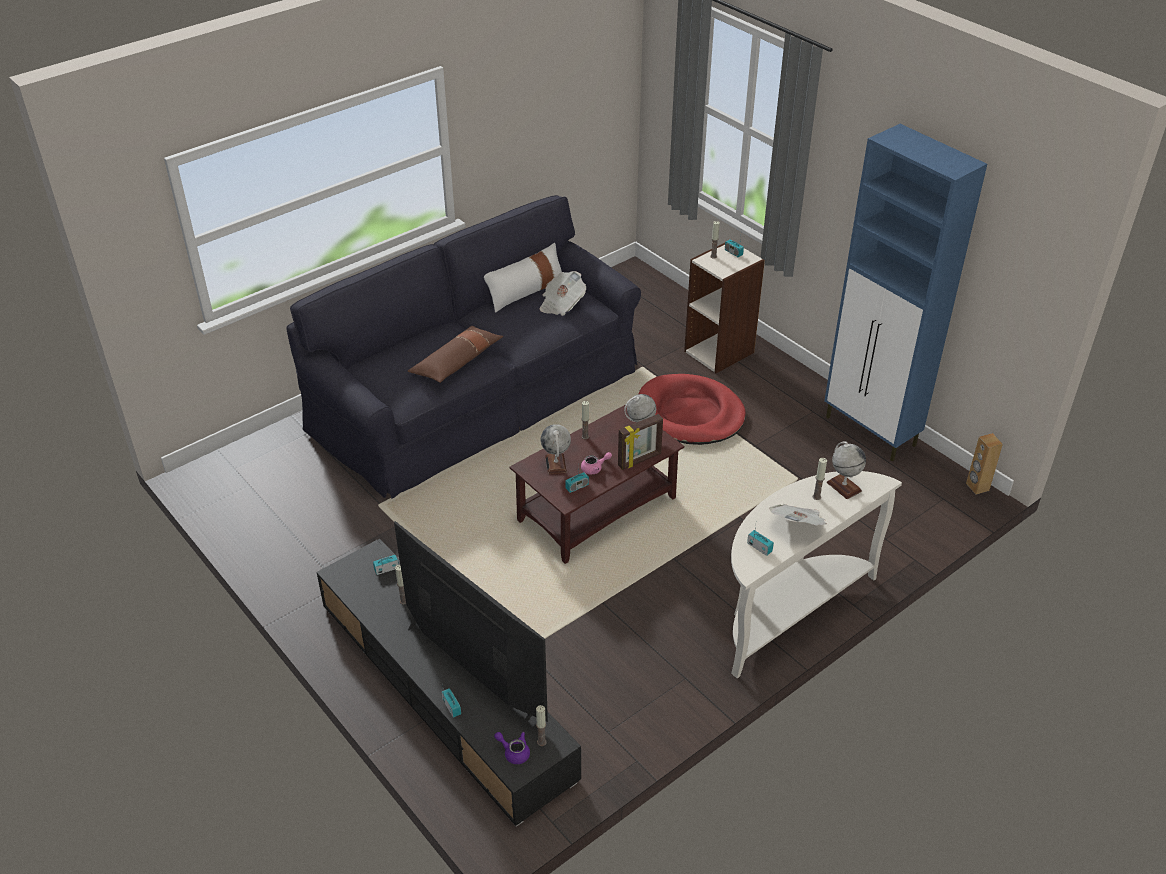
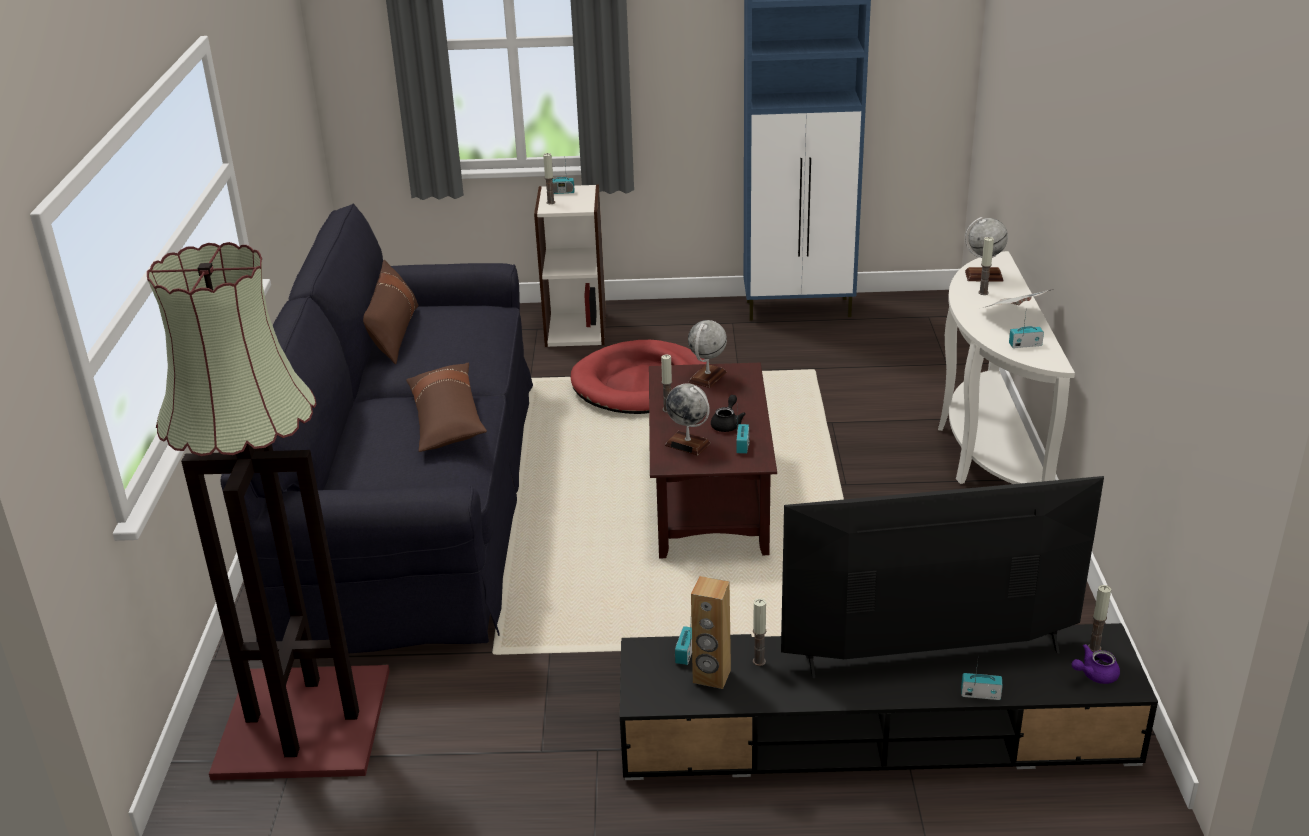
camera: 50 degrees left, 10 degrees down
white pillow [484,243,562,313] -> brown pillow [363,260,419,364]
newspaper [539,271,586,316] -> none
pink teapot [581,452,612,475] -> black teapot [711,395,746,432]
picture frame [618,414,663,470] -> none
brown speaker [966,433,1003,495] -> brown speaker moved to [691,576,731,689]
none -> floor lamp [147,242,390,780]

